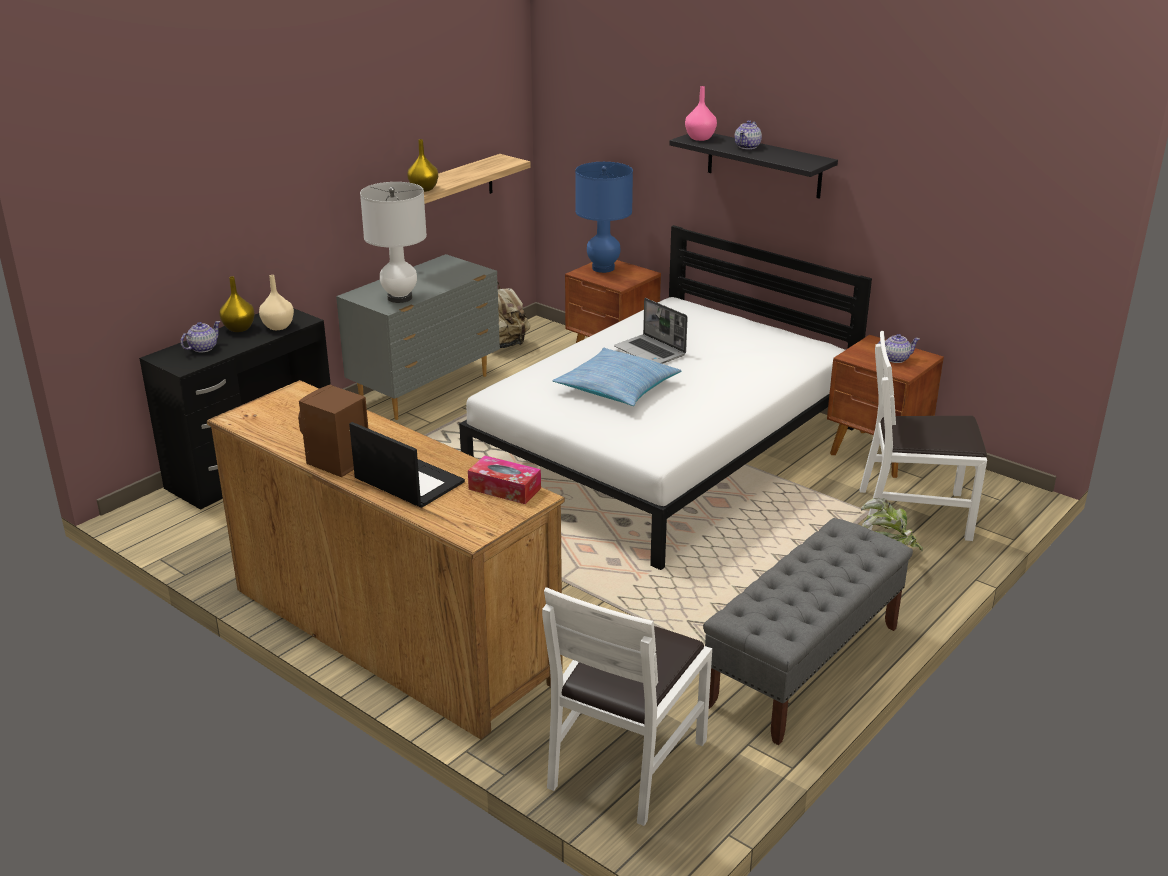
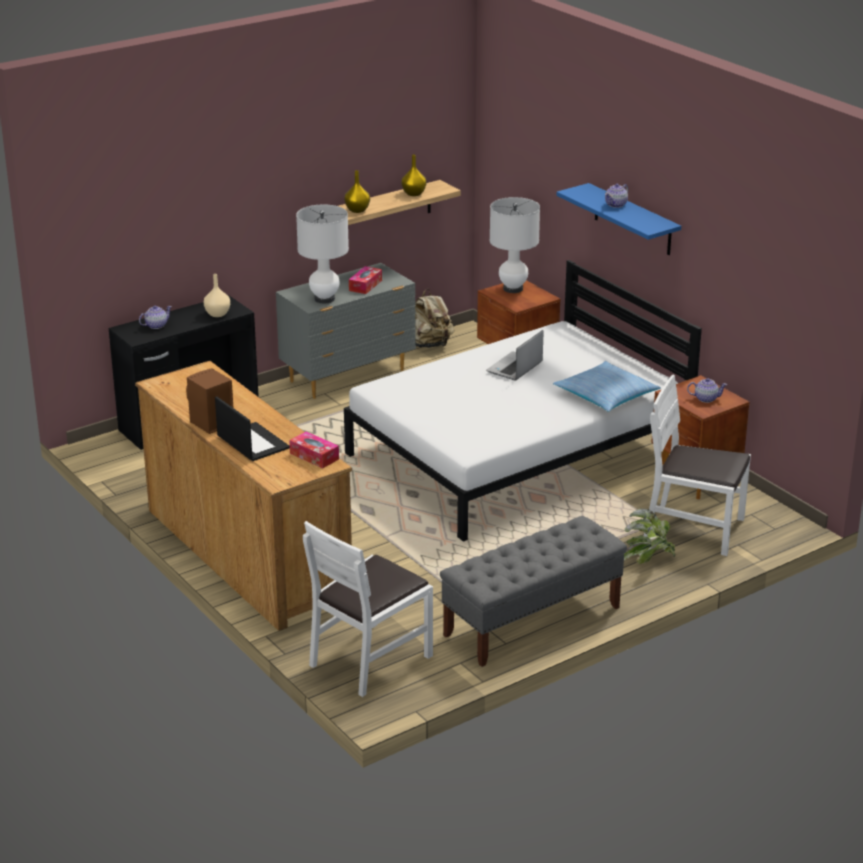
camera: 15 degrees right, 0 degrees up
yellow vase [219,276,255,332] -> yellow vase moved to [401,154,427,196]
pillow [552,348,681,406] -> pillow moved to [553,361,661,412]
blue table lamp [575,162,633,273] -> white table lamp [490,197,540,293]
laptop [614,298,688,364] -> laptop turned 60 degrees clockwise [486,330,544,381]
black shelf [669,133,838,199] -> blue shelf [557,183,681,255]
pink vase [685,86,717,141] -> none
none -> tissue box [349,266,382,294]

